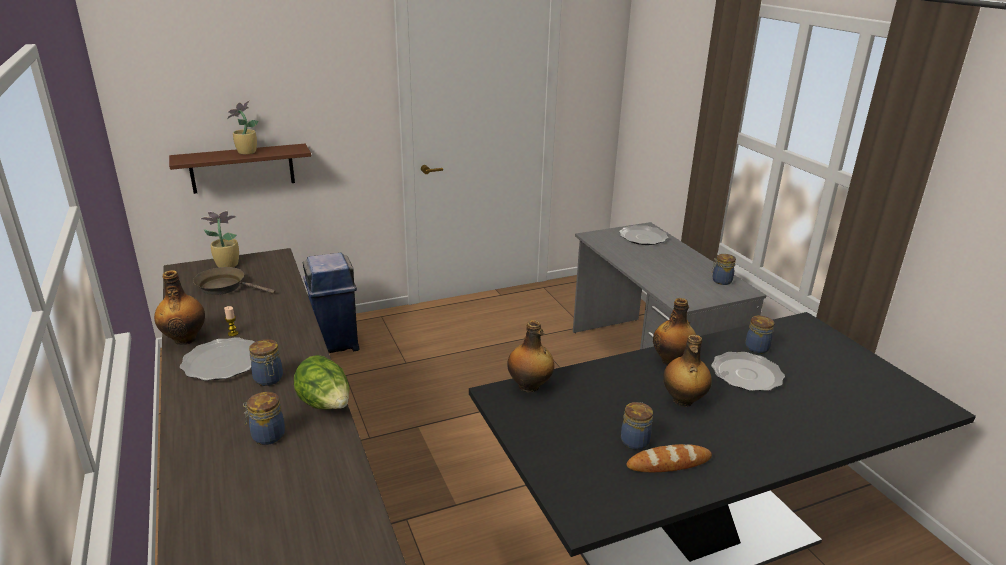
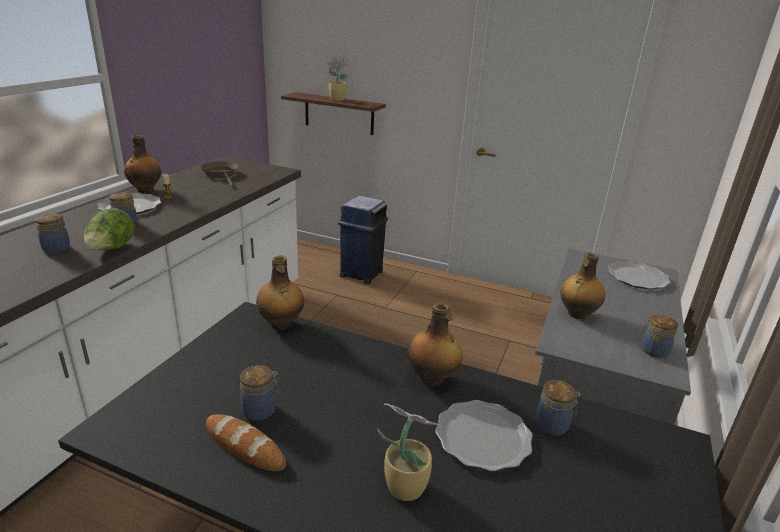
camera: 45 degrees right, 0 degrees up
potted plant [200,211,239,267] -> potted plant moved to [377,403,442,501]
bottle [663,335,712,407] -> bottle moved to [560,252,605,319]

